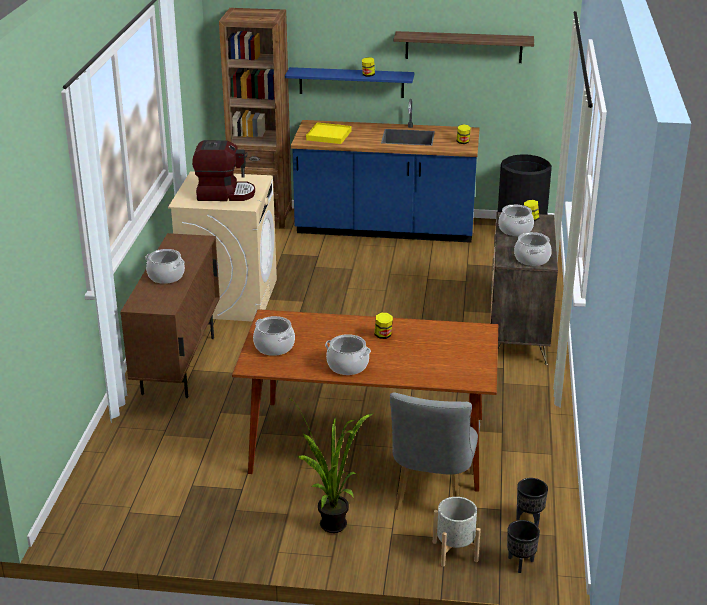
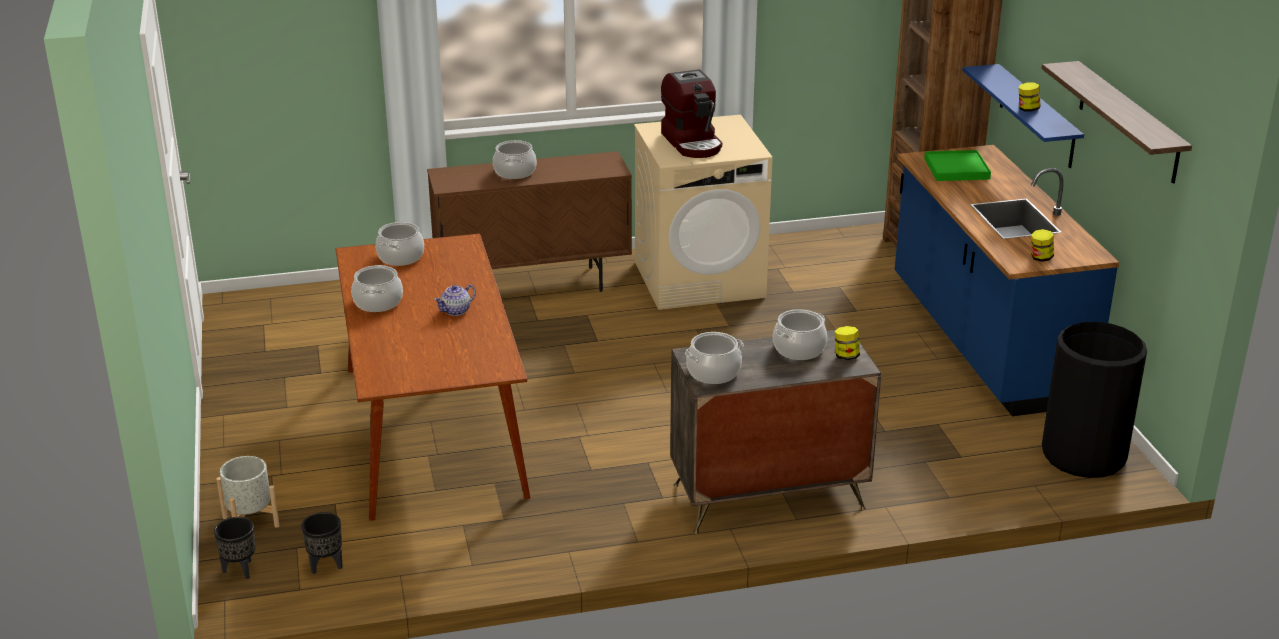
camera: 70 degrees right, 0 degrees up
potted plant [290,399,374,533] -> none
yellow tray [306,122,351,144] -> green tray [924,150,991,181]
jar [375,313,393,339] -> teapot [434,285,476,316]
grey chair [390,392,480,510] -> none

